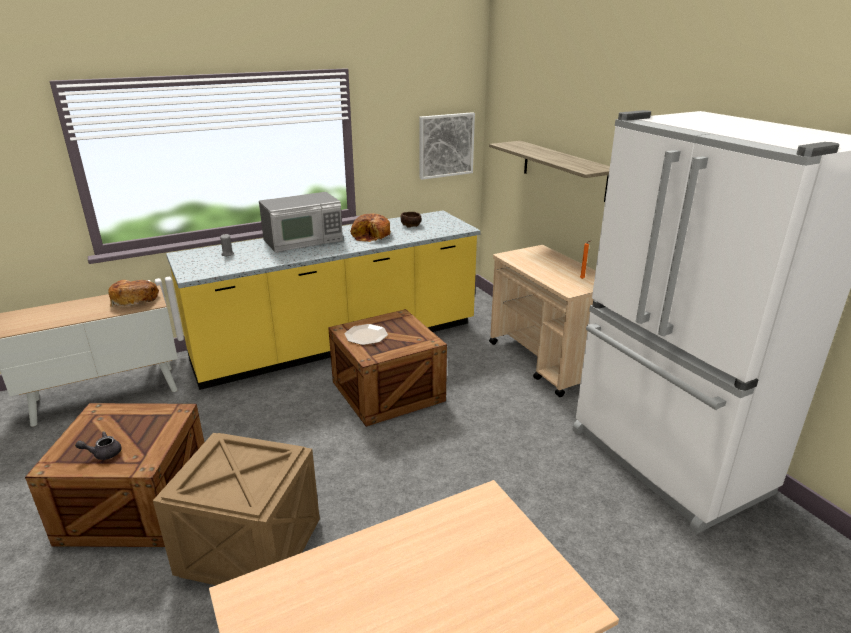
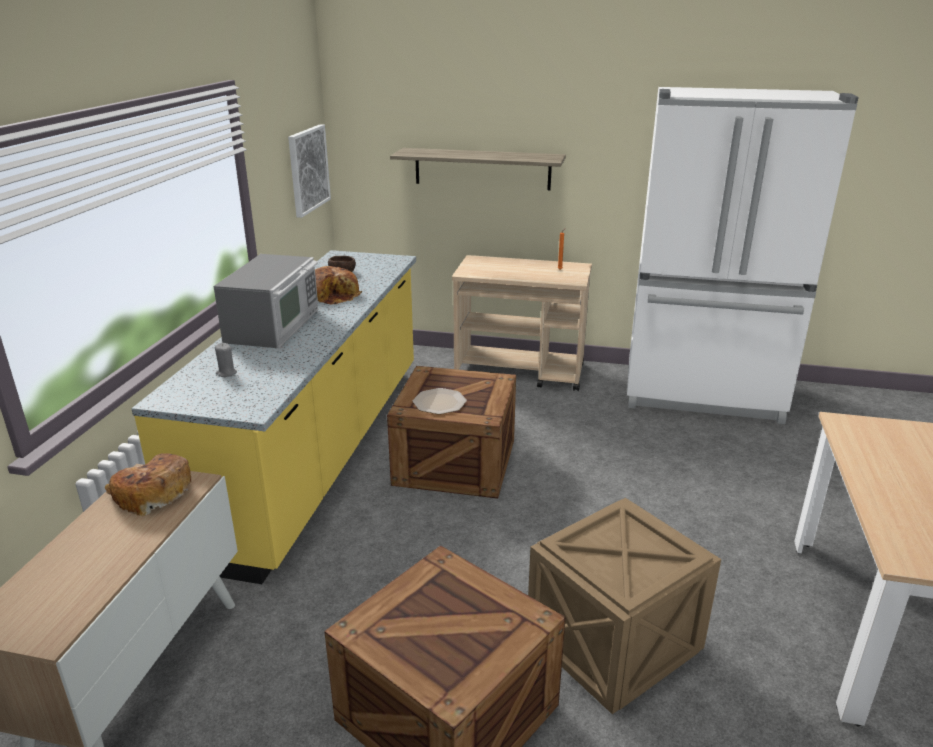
camera: 50 degrees left, 0 degrees up
grey teapot [75,431,121,460] -> none

